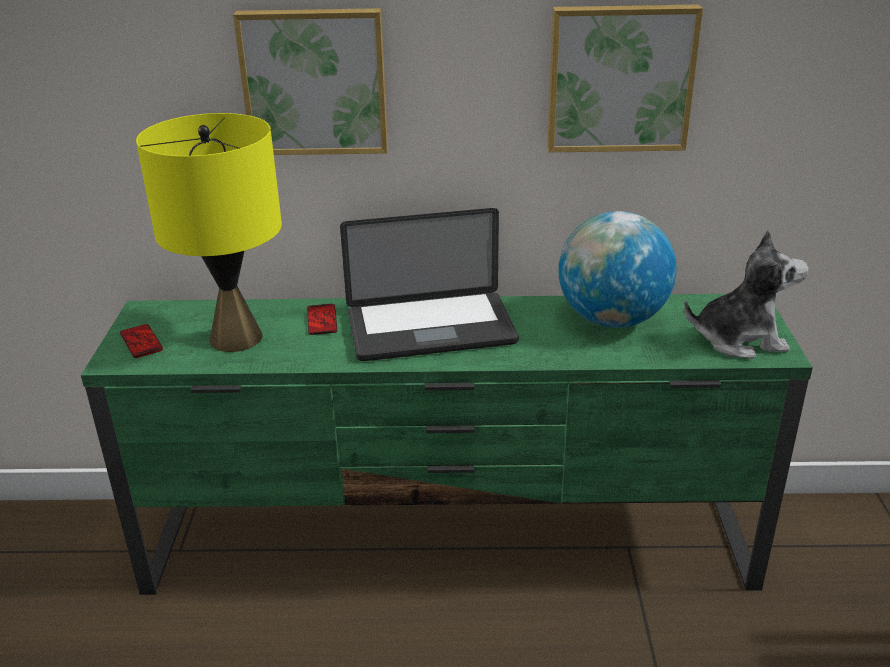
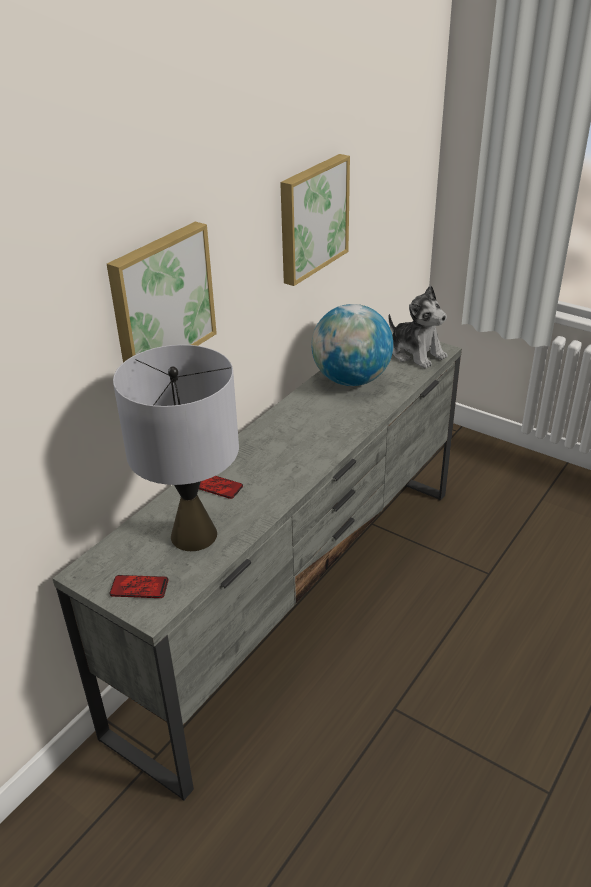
camera: 55 degrees left, 5 degrees up
green tv stand [81,294,813,595] -> grey tv stand [52,327,462,801]
yellow table lamp [136,113,282,352] -> grey table lamp [113,345,239,551]
laptop [340,208,519,361] -> none
plush toy [684,230,809,359] -> plush toy turned 105 degrees clockwise [389,285,447,369]

